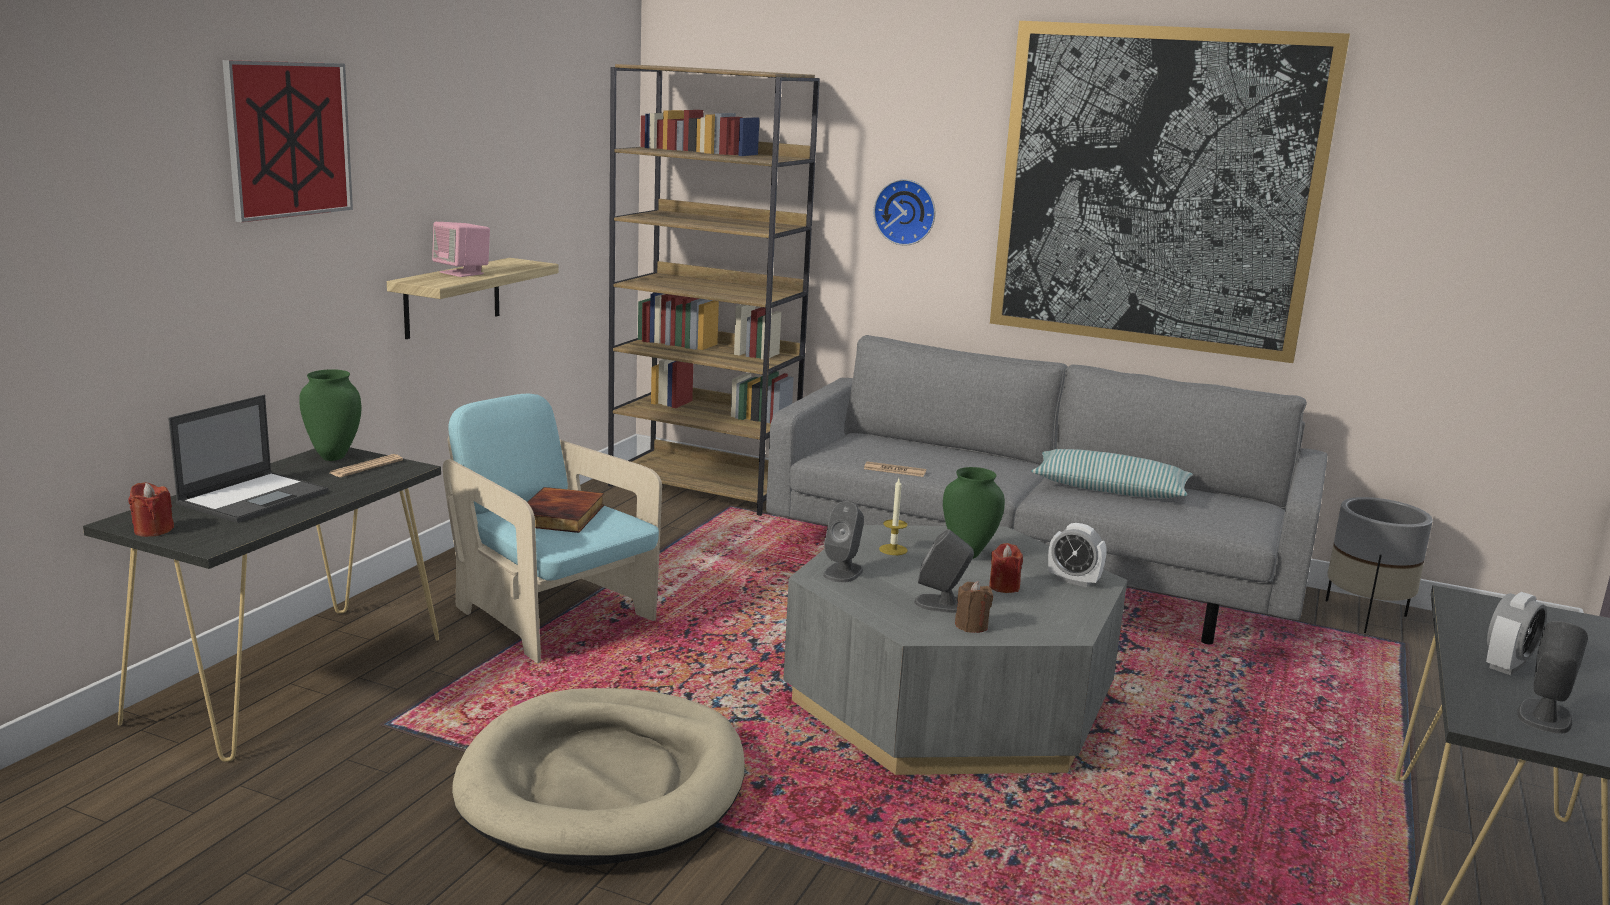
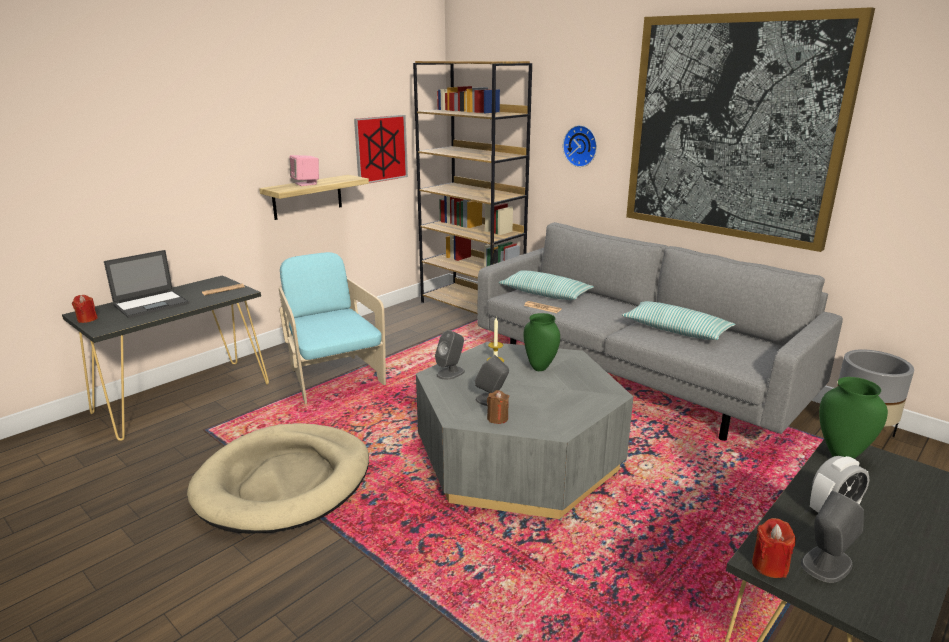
camera: 20 degrees right, 5 degrees up
picture [222,60,353,222] -> picture moved to [354,115,408,183]
green vase [299,369,362,461] -> green vase moved to [819,377,888,459]
book [527,487,604,533] -> none
red candle [989,543,1023,593] -> red candle moved to [752,518,796,578]
alarm clock [1048,523,1106,587] -> none
none -> pillow [499,270,594,300]

